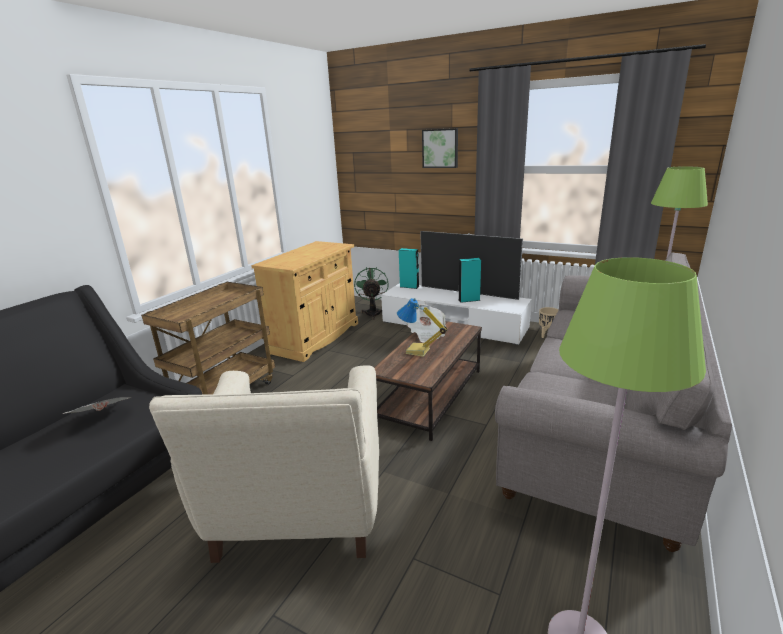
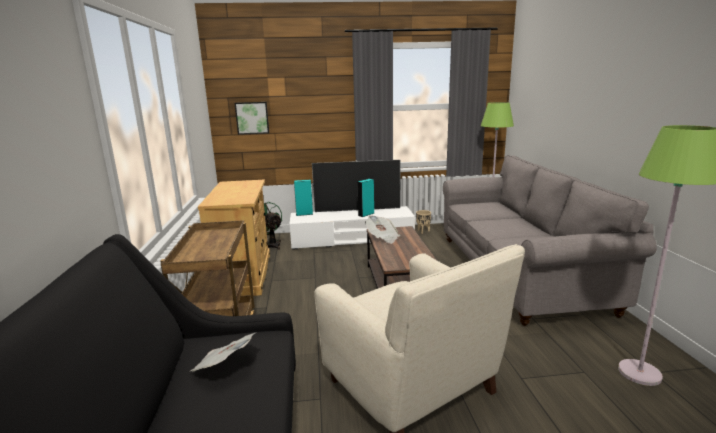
camera: 35 degrees left, 5 degrees down
table lamp [397,298,448,357] -> none
picture [422,128,458,168] -> picture moved to [235,102,269,135]

